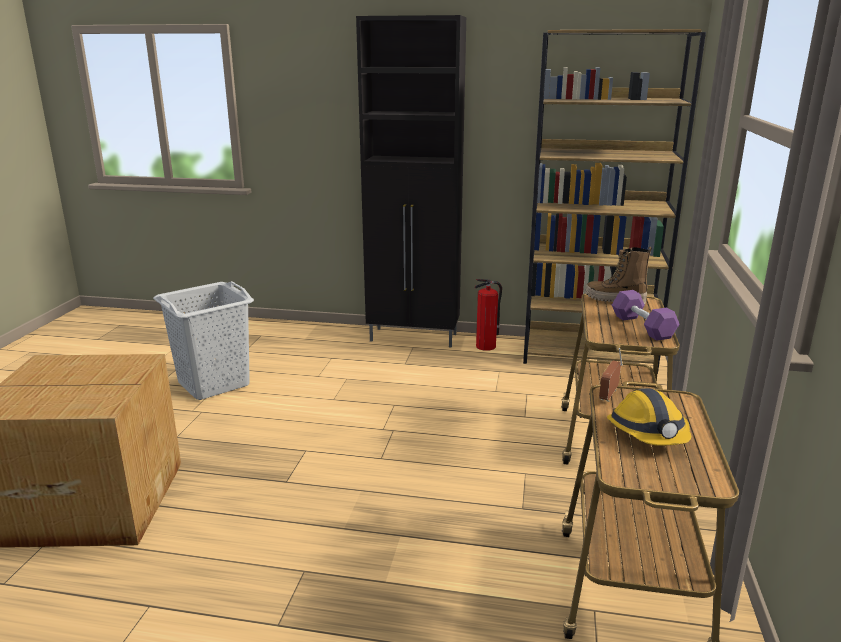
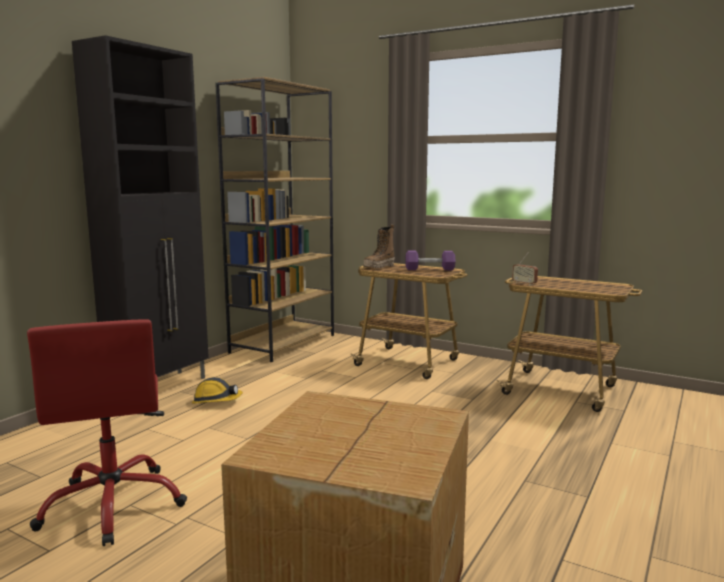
camera: 70 degrees left, 10 degrees down
grey laundry basket [153,281,254,400] -> red office chair [27,319,187,546]
fire extinguisher [475,279,502,351] -> none
hard hat [607,388,692,446] -> hard hat moved to [192,377,243,404]

